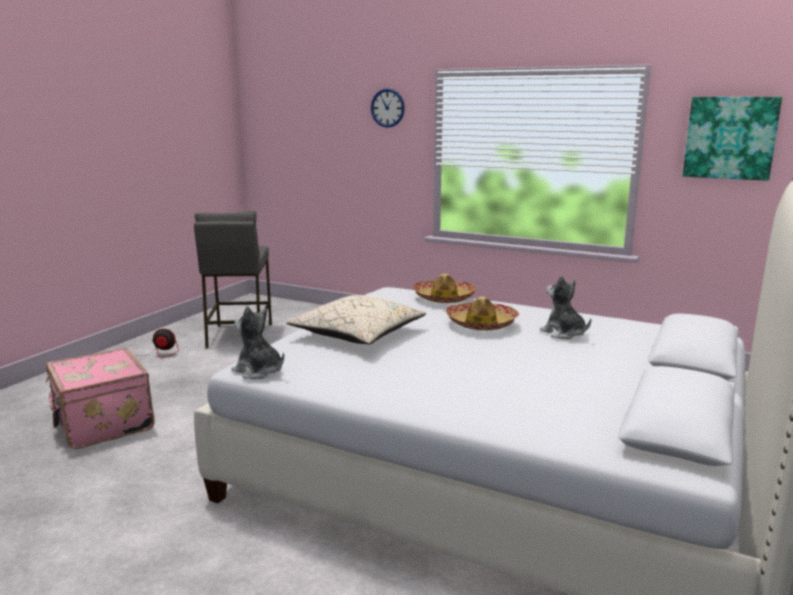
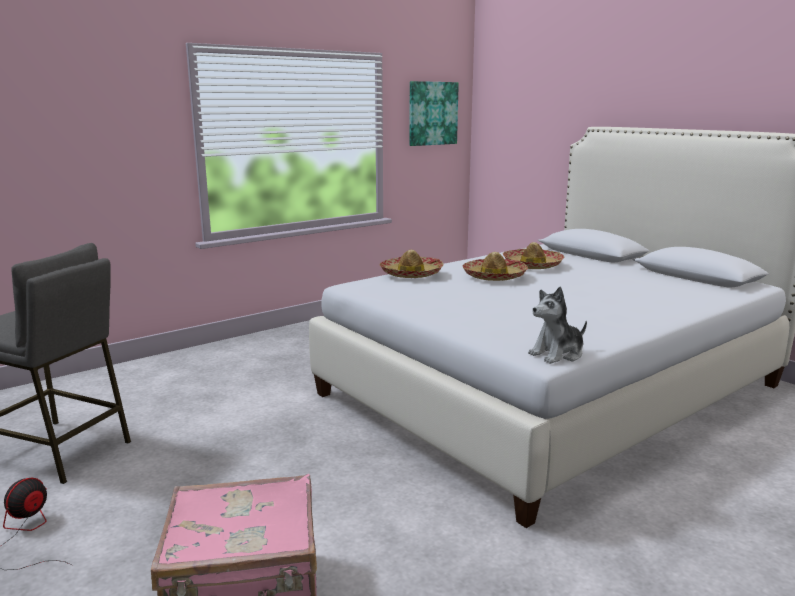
camera: 65 degrees left, 0 degrees up
beige pillow [286,295,426,344] -> none
wall clock [371,88,405,128] -> none
plush toy [540,276,591,339] -> hat [503,242,564,269]

